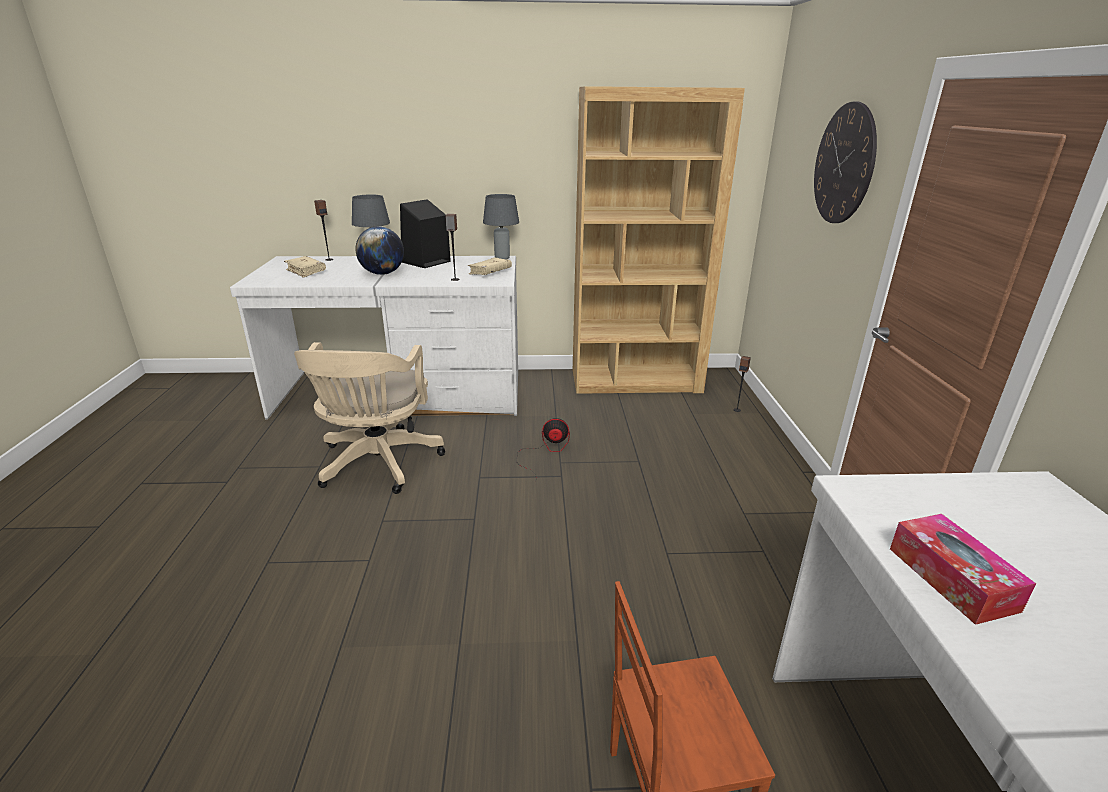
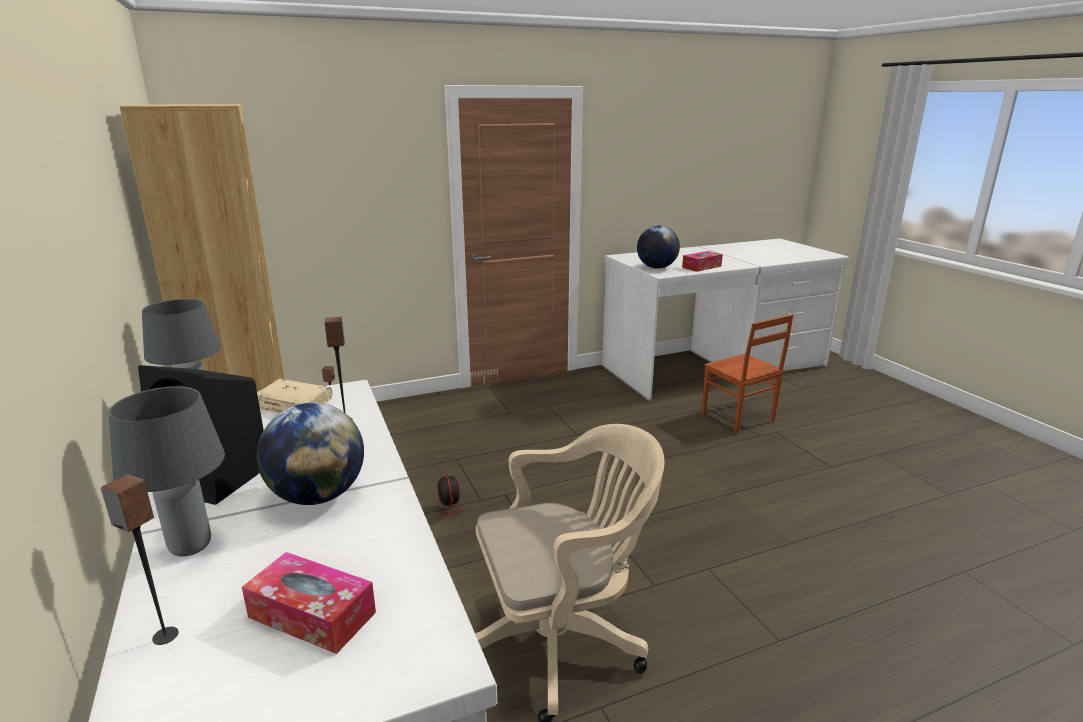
camera: 110 degrees left, 5 degrees down
beige book [284,256,326,278] -> tissue box [242,552,376,654]
wall clock [814,102,877,223] -> none
none -> globe [637,226,680,269]

